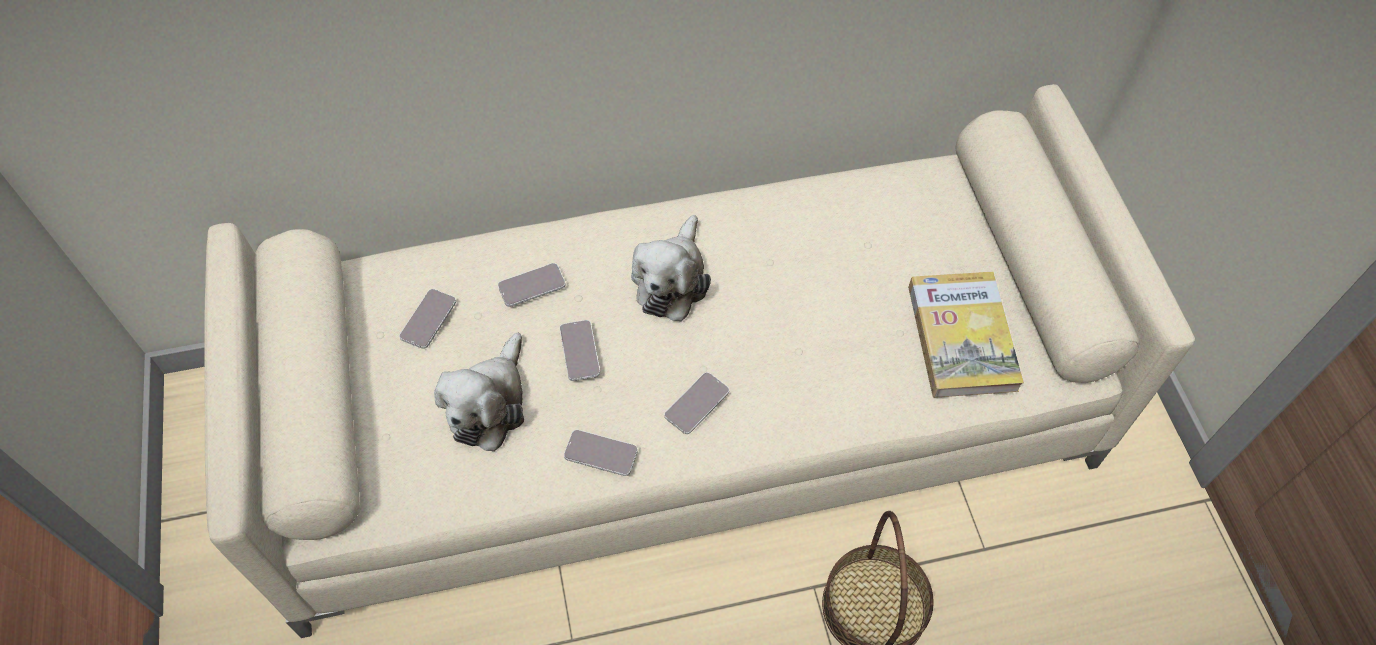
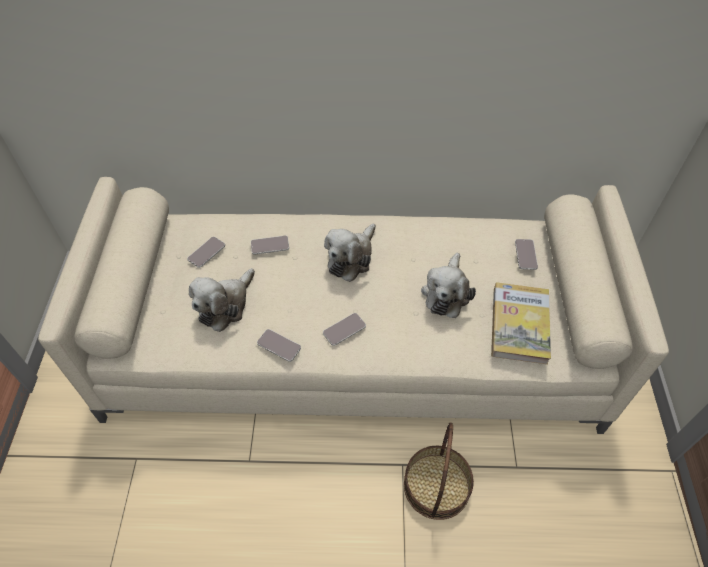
camera: 15 degrees right, 5 degrees down
phone [560,320,600,381] -> phone moved to [515,239,538,270]
none -> plush toy [421,253,476,318]

